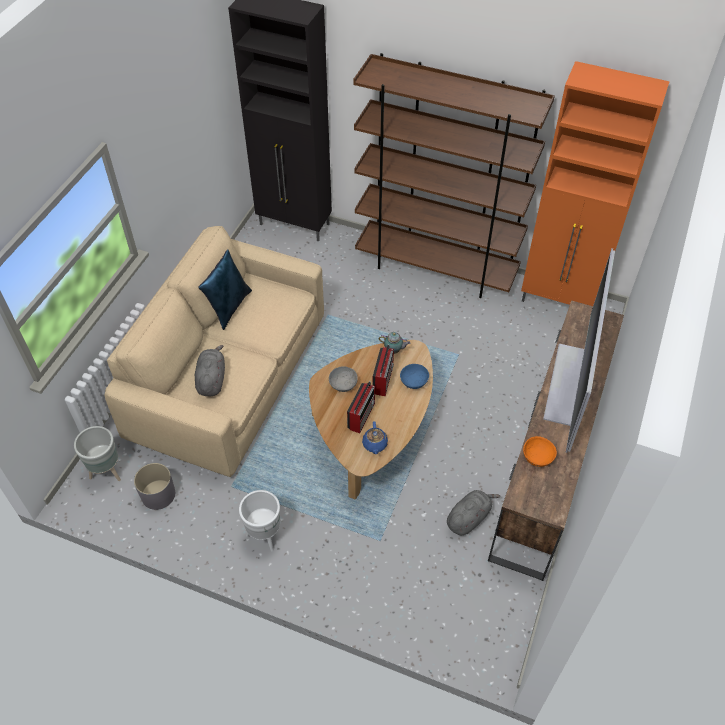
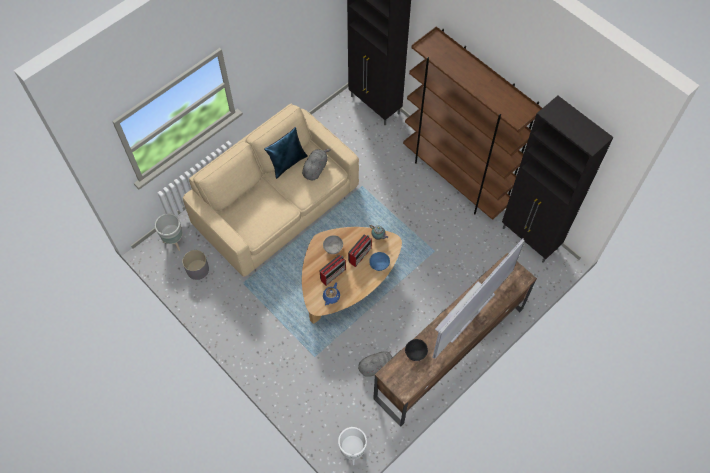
camera: 25 degrees right, 10 degrees up
grey plush toy [195,345,225,396] -> grey plush toy moved to [302,149,331,180]
white planter [239,490,280,551] -> white planter moved to [338,427,367,465]
orange cabinet [521,61,670,306] -> black cabinet [502,96,614,263]
orange bowl [523,436,557,467] -> black bowl [405,339,428,361]

